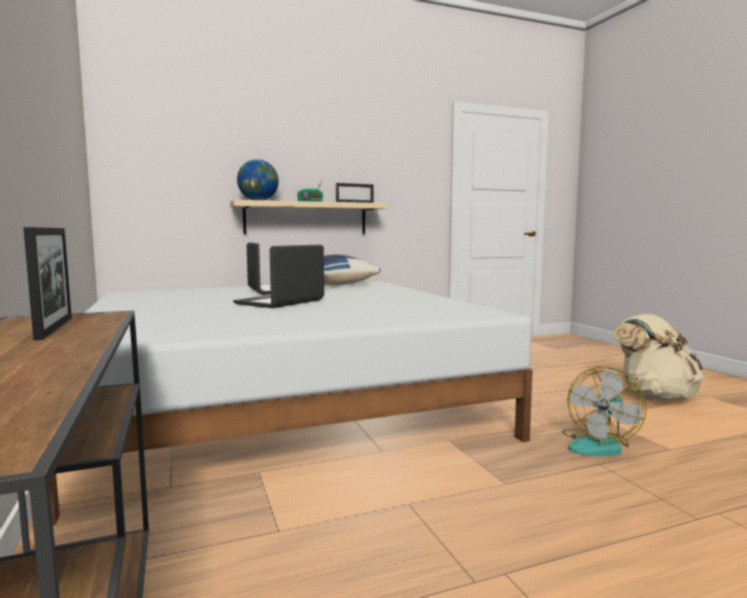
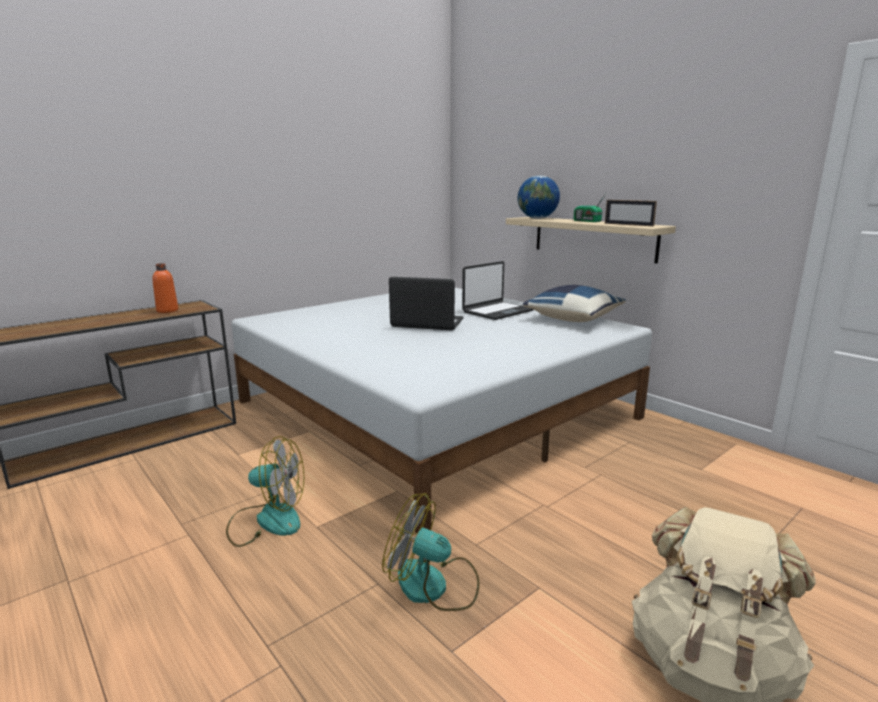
camera: 70 degrees right, 10 degrees up
picture frame [23,227,72,340] -> orange bottle [152,263,178,313]
none -> fan [226,436,304,547]

